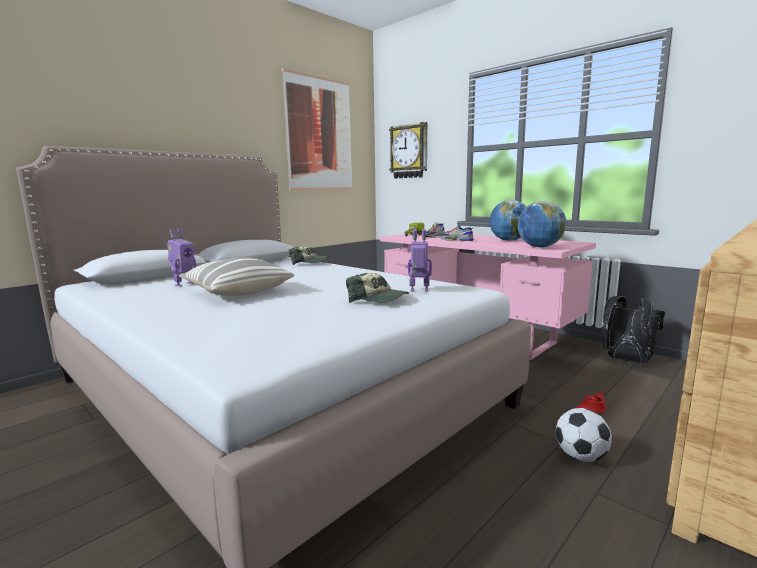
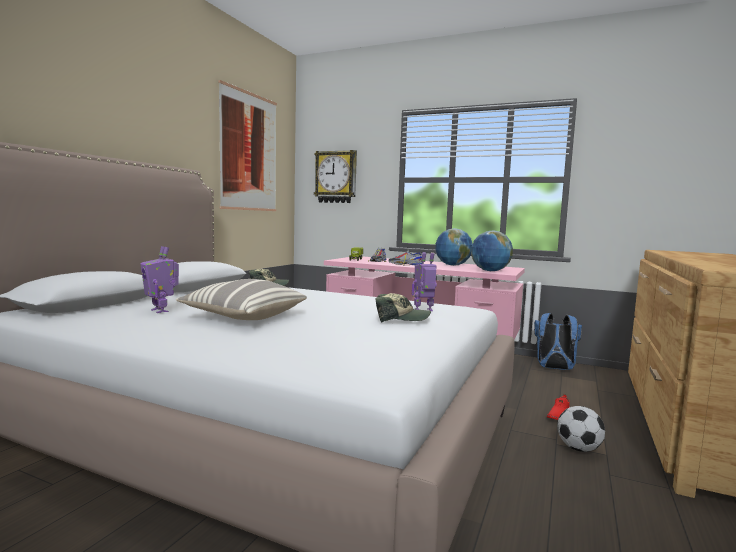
camera: 20 degrees left, 5 degrees down
toy robot [167,228,196,287] -> toy robot turned 120 degrees clockwise [140,246,179,313]
black backpack [602,296,665,363] -> blue backpack [534,313,582,370]

